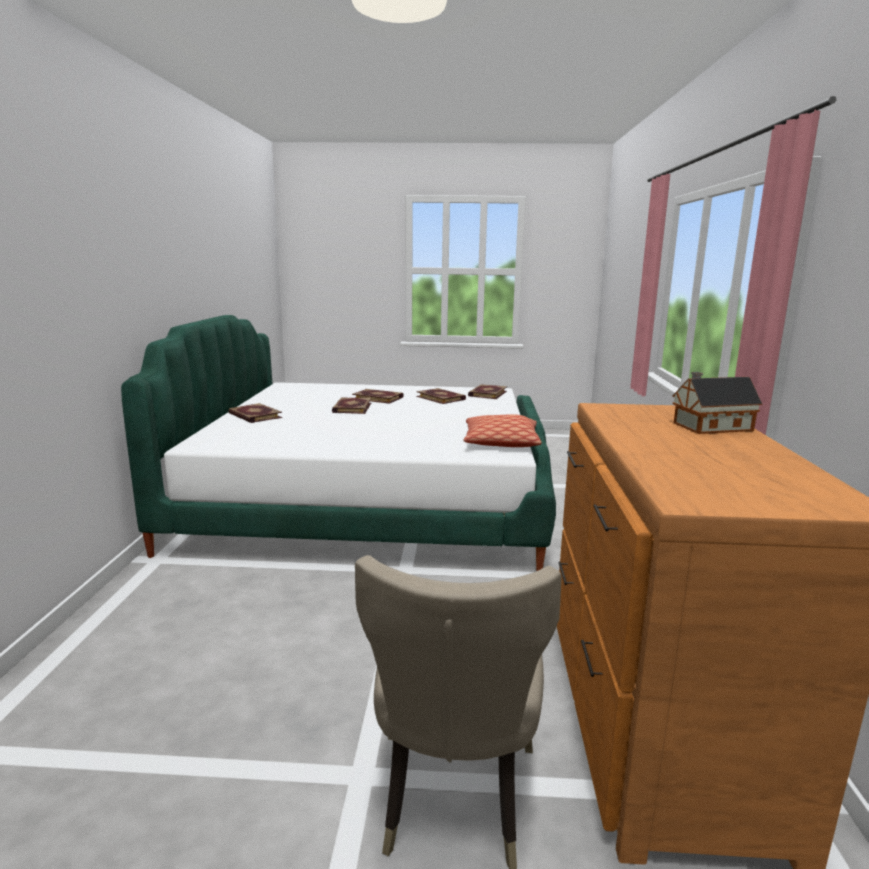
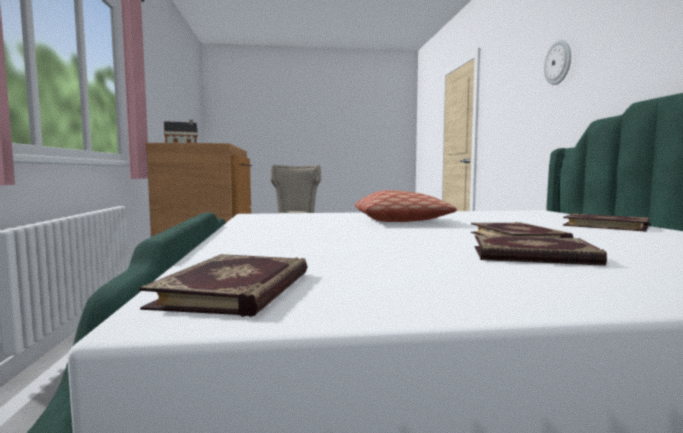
camera: 170 degrees right, 10 degrees down
book [416,388,466,404] -> none
pillow [464,414,542,447] -> pillow moved to [355,190,457,222]
none -> wall clock [544,40,571,85]

